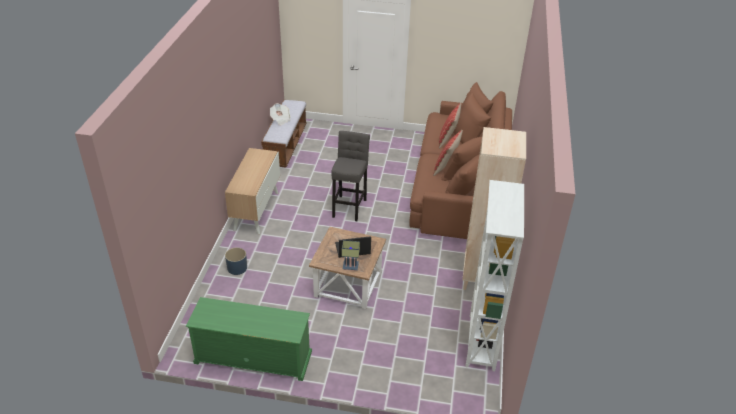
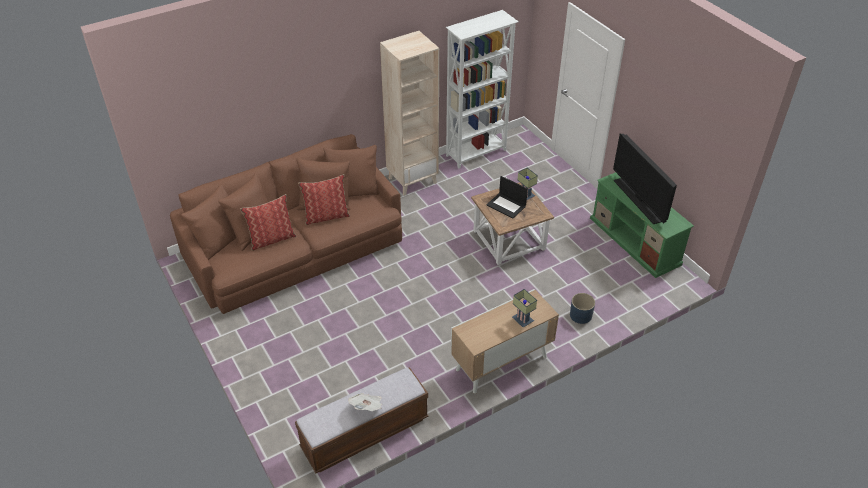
camera: 130 degrees left, 5 degrees up
grey stool [331,131,370,221] -> none
none -> table lamp [512,289,537,327]
none -> television [613,134,677,224]

